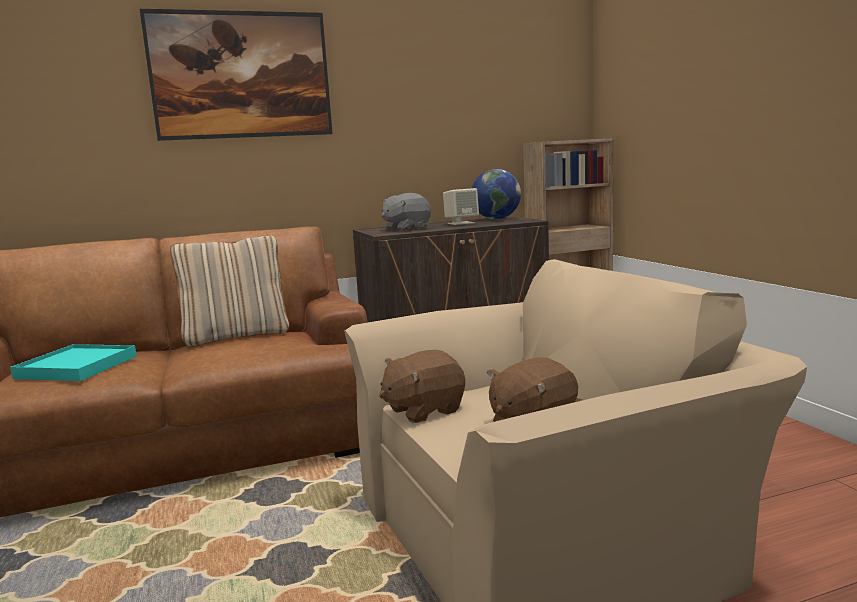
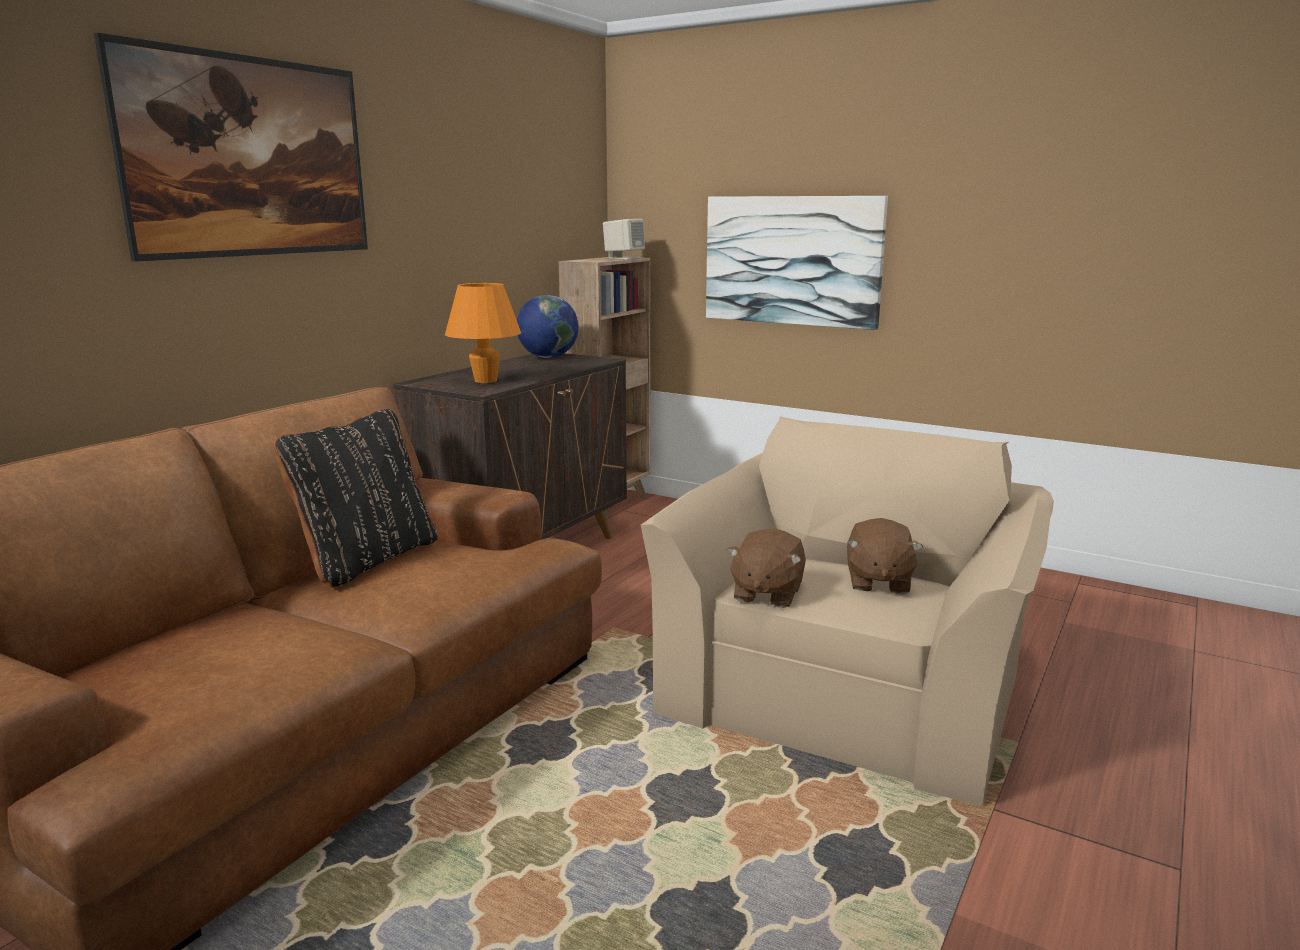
camera: 40 degrees left, 5 degrees up
turquoise tray [10,344,137,381] -> none
beige pillow [170,235,290,347] -> black pillow [273,408,437,588]
grey plush toy [381,193,431,231] -> orange table lamp [445,283,521,383]
beige speaker [443,188,479,225] -> beige speaker moved to [603,219,645,259]
none -> picture [706,196,888,330]

